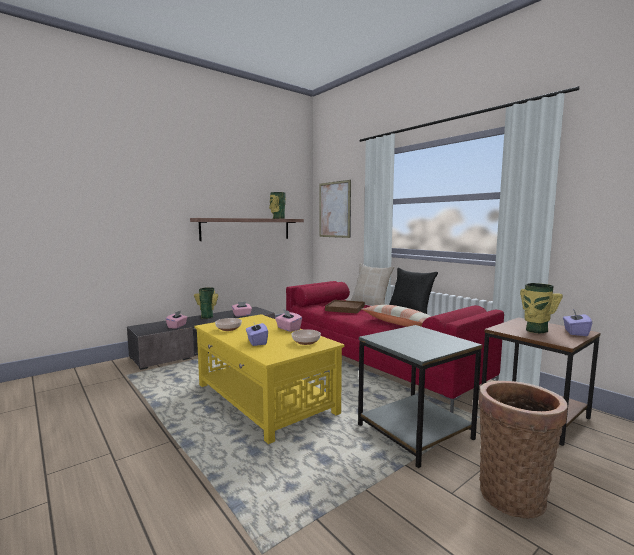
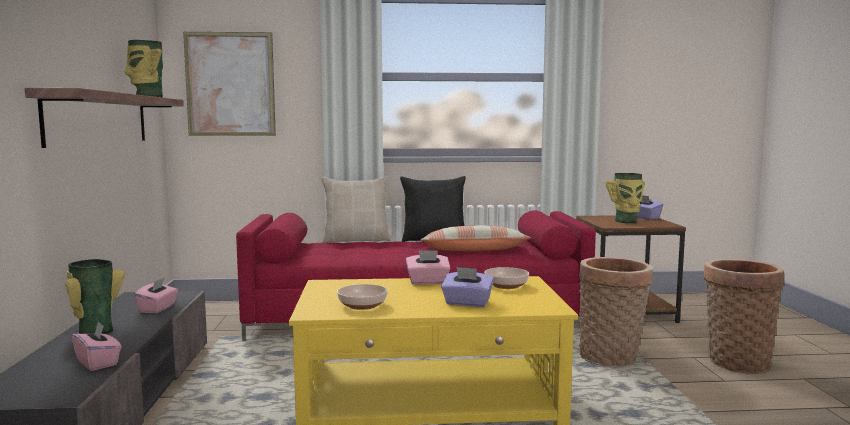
camera: 55 degrees left, 0 degrees up
brown tray [325,300,365,314] -> none
grey side table [358,325,482,468] -> basket [579,257,653,367]

